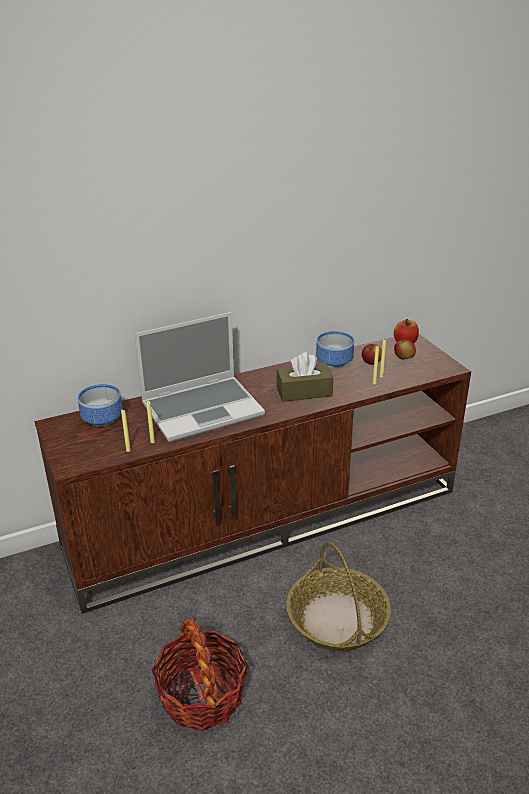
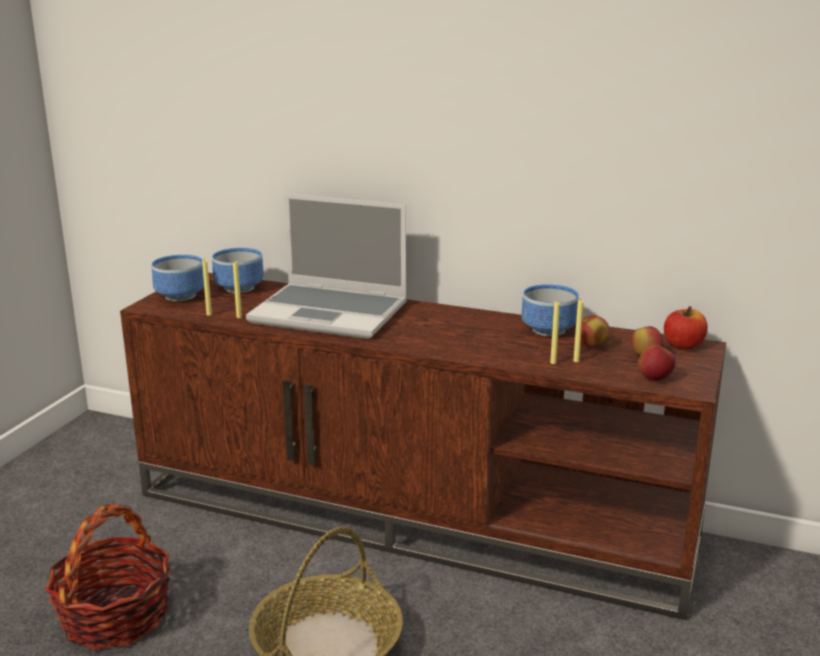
camera: 45 degrees right, 10 degrees down
brown tissue box [277,352,333,402] -> none
none -> bowl [151,255,204,301]
none -> apple [638,345,676,381]

